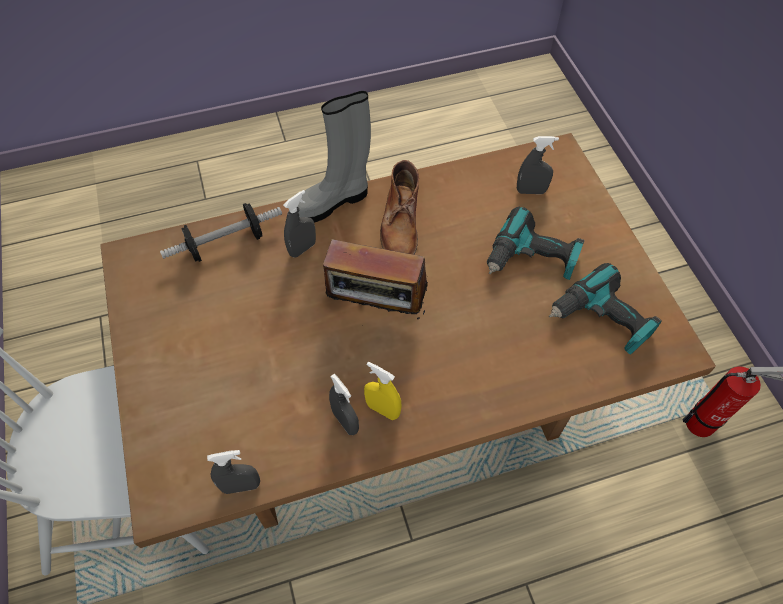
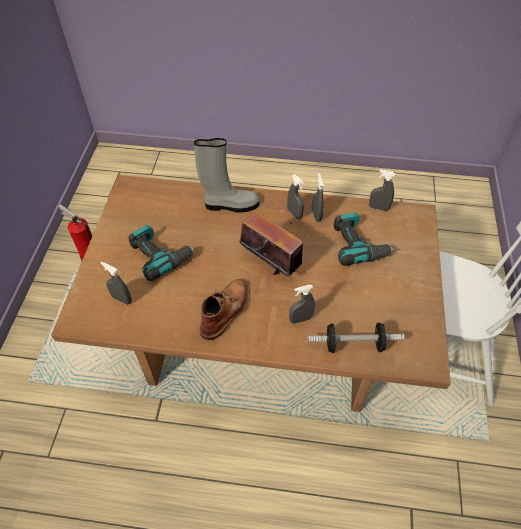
camera: 155 degrees left, 5 degrees down
grey boot [297,91,371,223] -> grey boot moved to [194,138,259,213]
yellow spray bottle [364,362,402,420] -> grey spray bottle [287,174,304,219]
power drill [549,263,662,355] -> power drill moved to [334,212,395,266]

